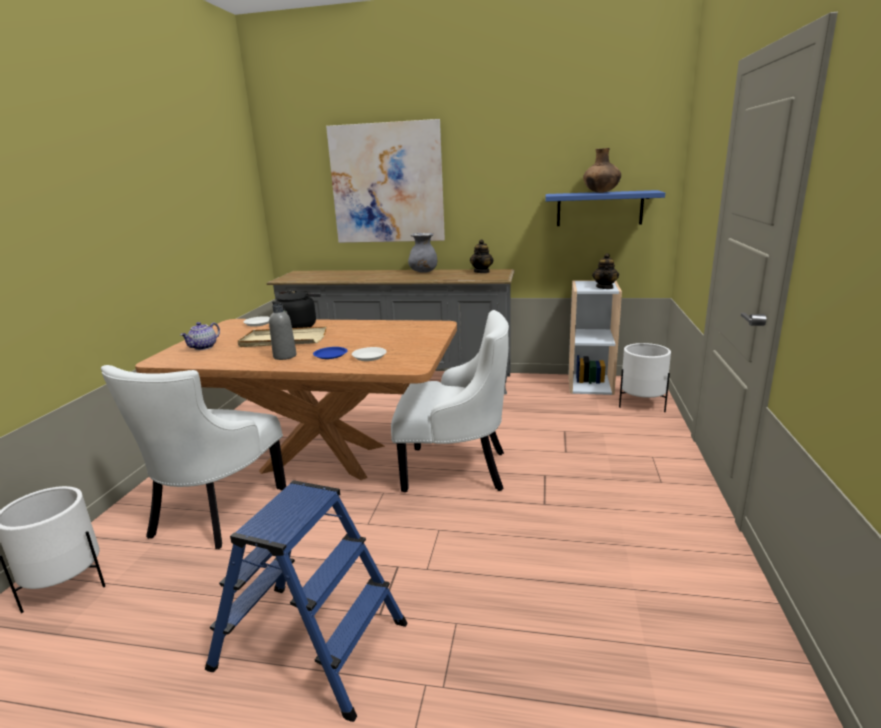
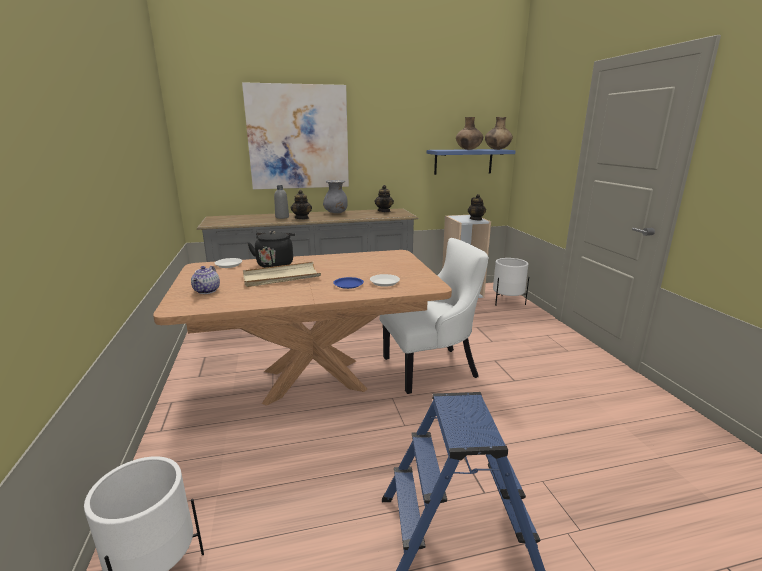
camera: 25 degrees left, 0 degrees up
white chair [101,365,286,549] -> none
grey bottle [269,304,297,360] -> grey bottle moved to [274,185,289,219]
none -> teapot [291,190,312,219]
none -> brown vase [485,117,513,150]

